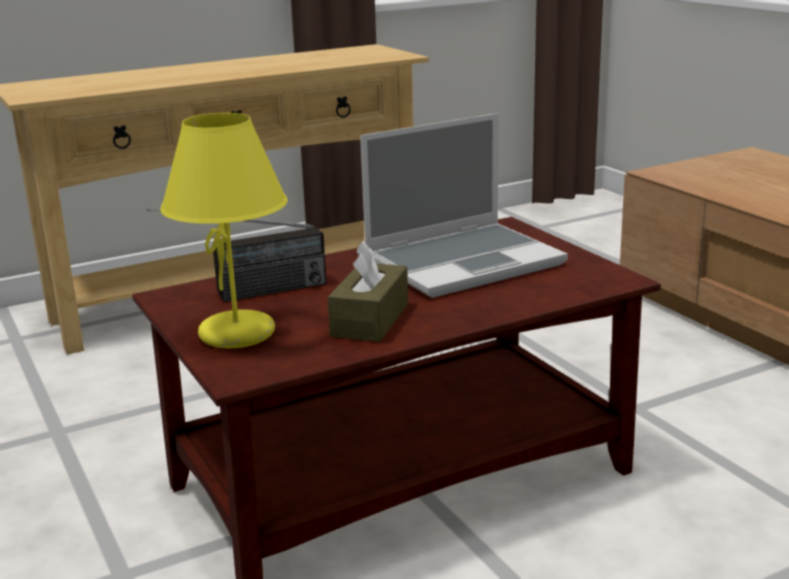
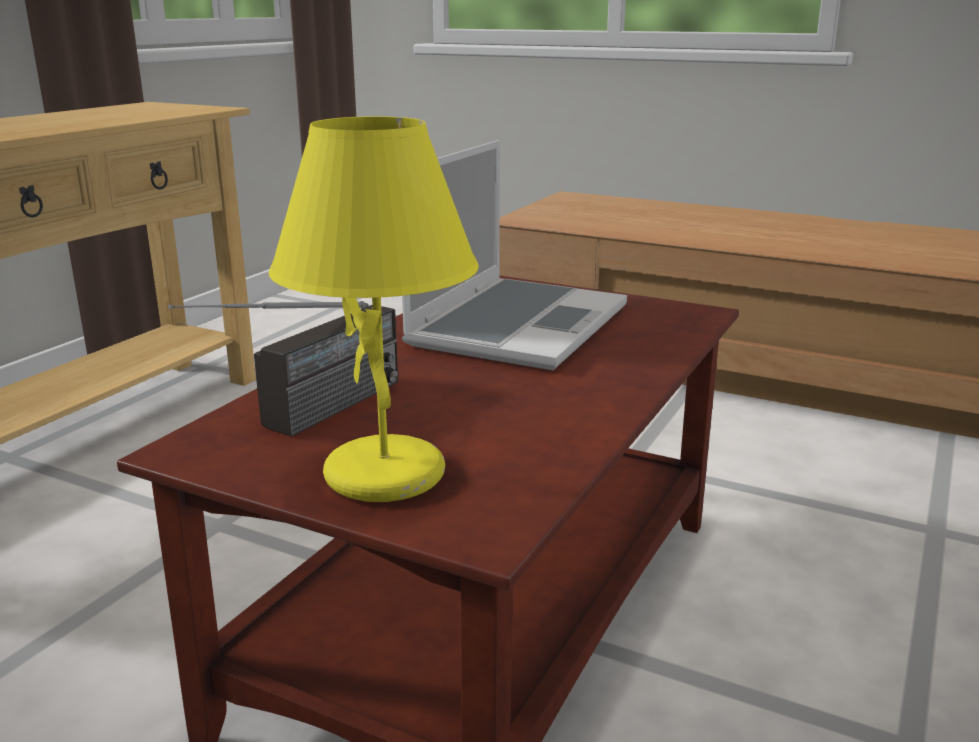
camera: 35 degrees left, 0 degrees up
brown tissue box [328,240,408,342] -> none

